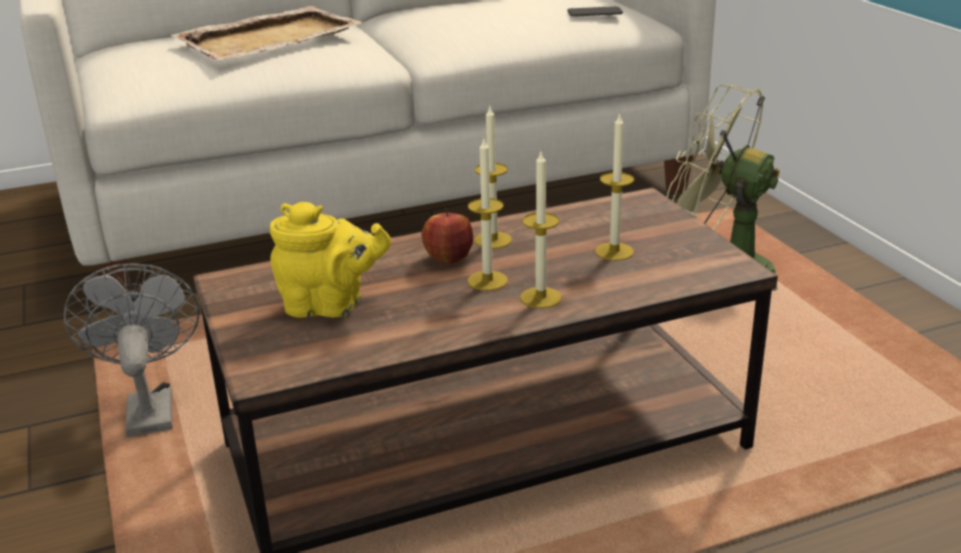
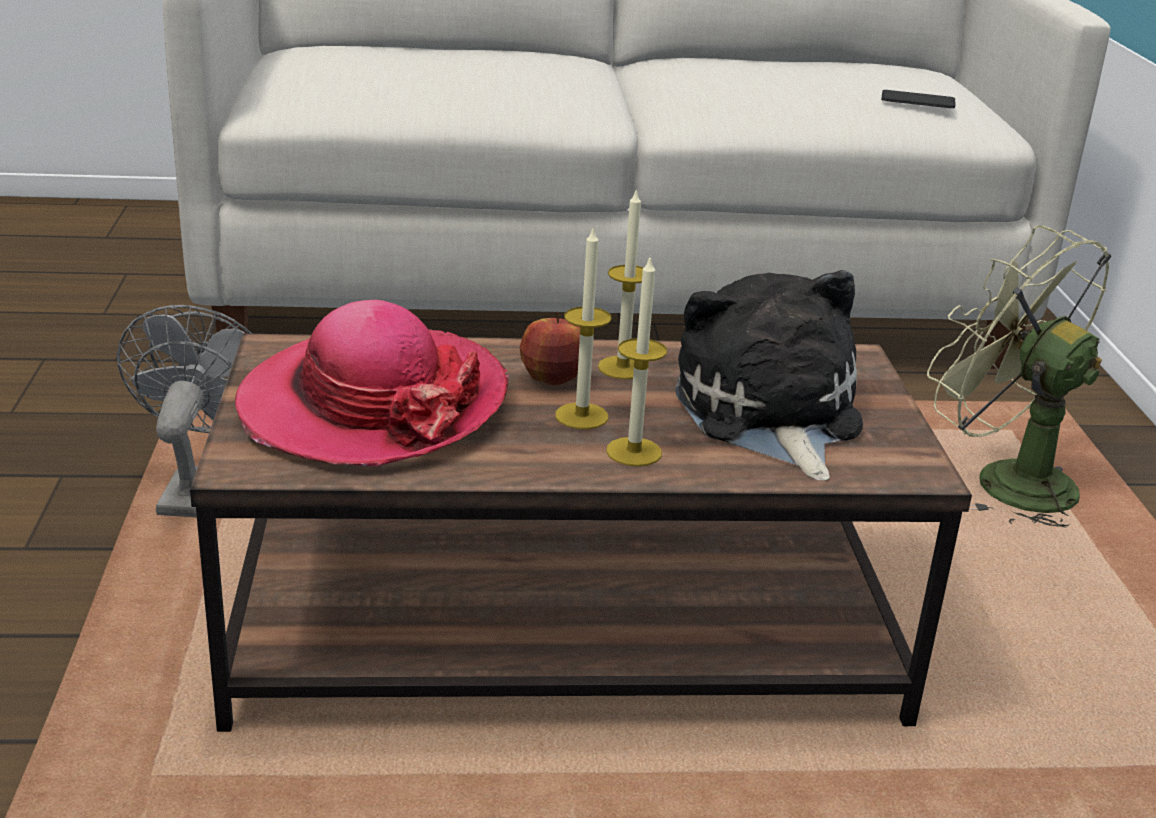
camera: 15 degrees right, 0 degrees up
beige tray [171,6,363,60] -> none
yellow teapot [270,202,391,318] -> hat [235,300,509,467]
candle [595,112,634,261] -> plush toy [675,270,863,480]

